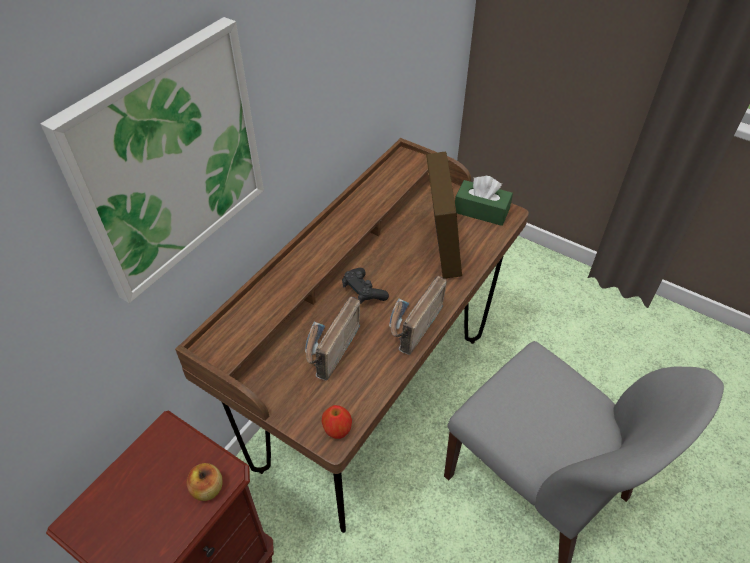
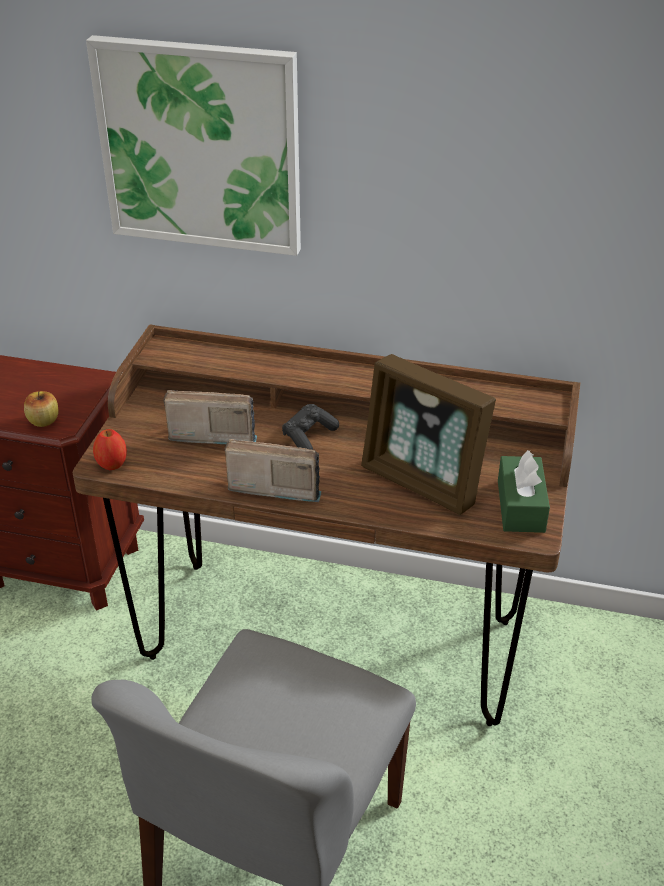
camera: 70 degrees right, 10 degrees down
picture frame [426,151,462,279] -> picture frame turned 60 degrees clockwise [361,354,496,515]

